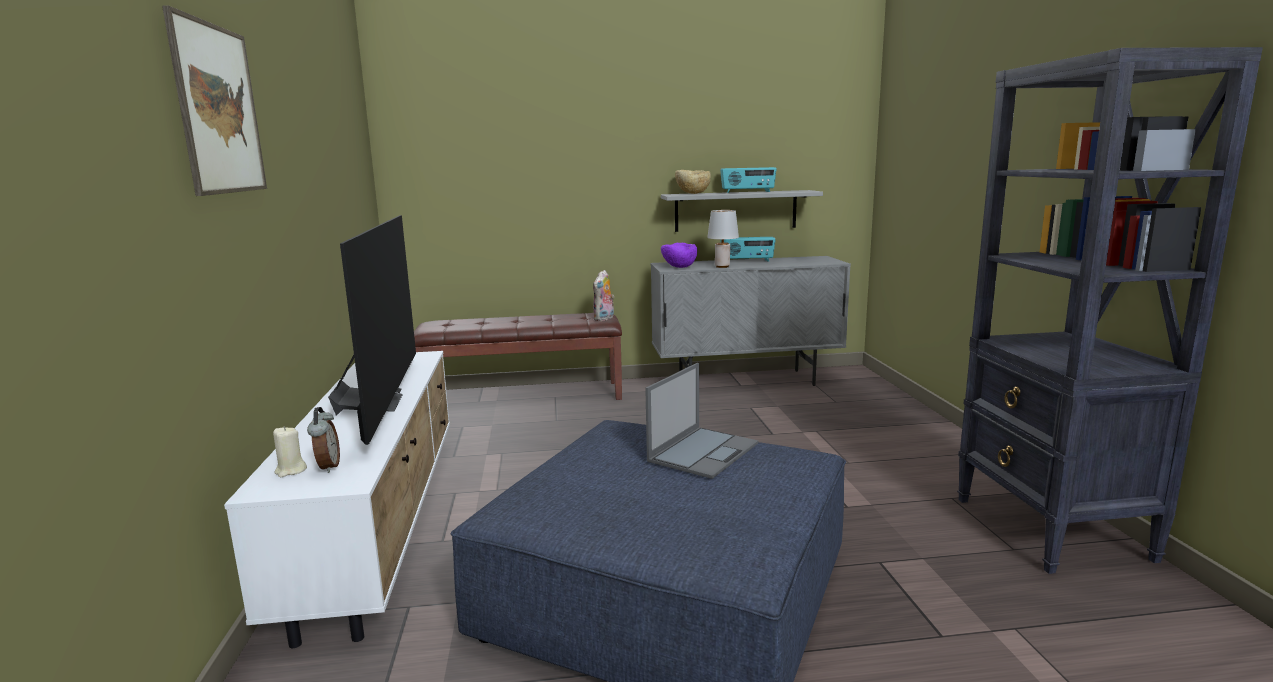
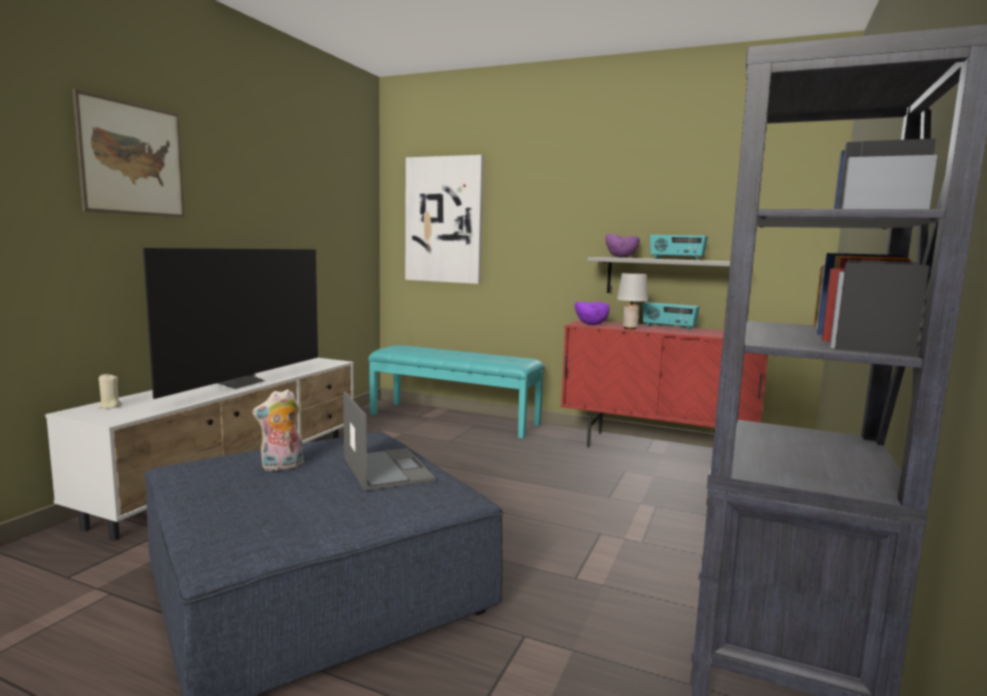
camera: 30 degrees right, 5 degrees down
alarm clock [307,407,340,473] -> none
brown bench [414,313,622,400] -> turquoise bench [368,345,545,438]
plush toy [593,270,614,321] -> plush toy moved to [252,389,303,472]
laptop [645,363,758,479] -> laptop turned 90 degrees counterclockwise [343,392,435,491]
grey cabinet [650,256,851,386] -> red cabinet [561,320,768,448]
beige bowl [675,170,711,194] -> purple bowl [605,234,640,258]
none -> picture [405,155,484,284]

